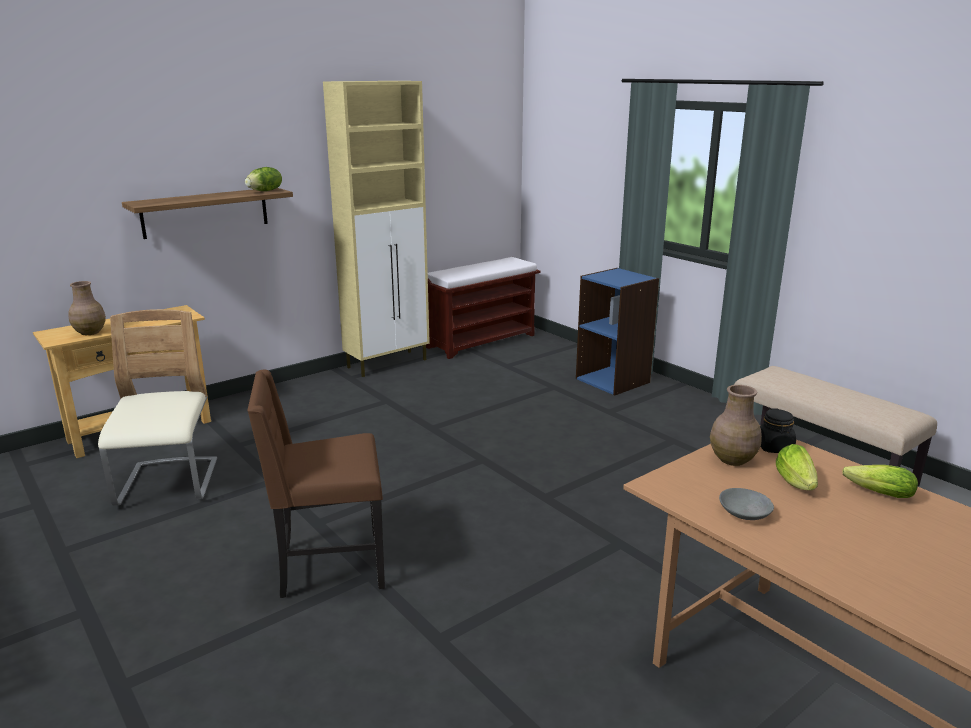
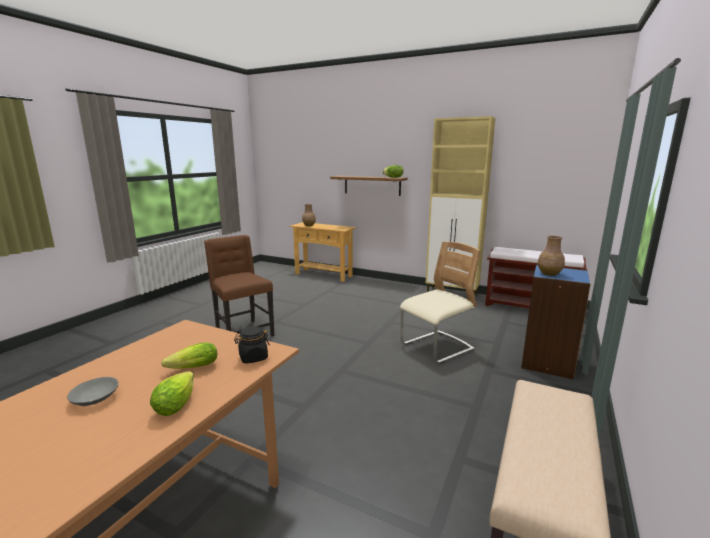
camera: 65 degrees right, 5 degrees down
beige chair [98,309,217,506] -> beige chair moved to [400,242,480,363]
brown vase [710,385,762,466] -> brown vase moved to [538,236,565,276]
grey bowl [719,488,774,520] -> grey bowl moved to [67,377,119,406]

